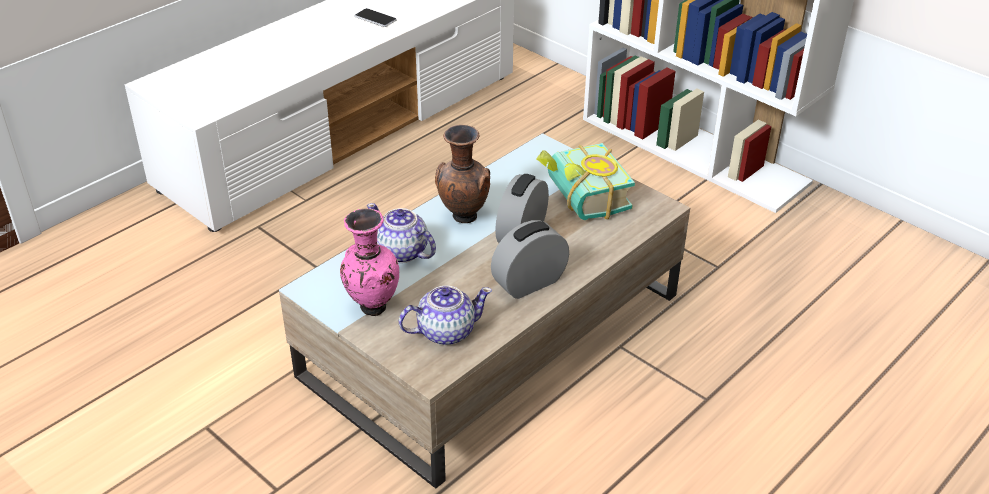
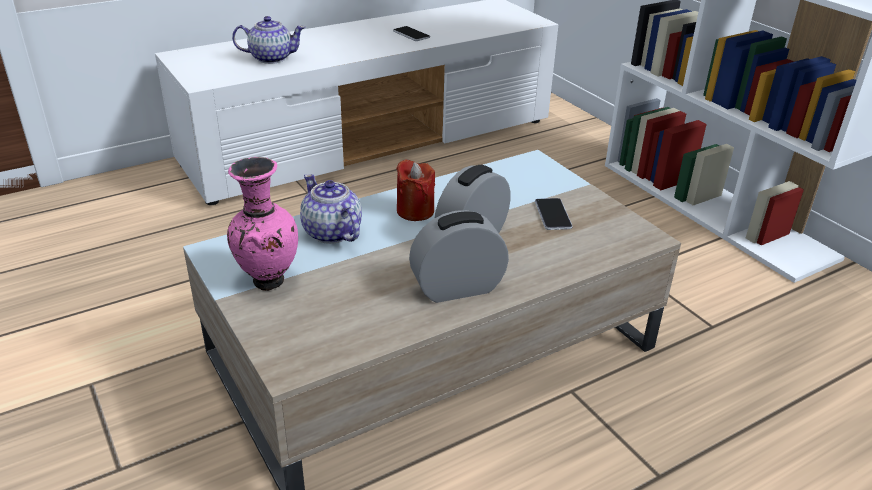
camera: 15 degrees right, 5 degrees down
teapot [399,286,492,345] -> teapot moved to [232,16,306,64]
brown vase [435,124,490,224] -> red candle [396,159,435,221]
book [536,143,635,220] -> phone [535,198,573,230]

